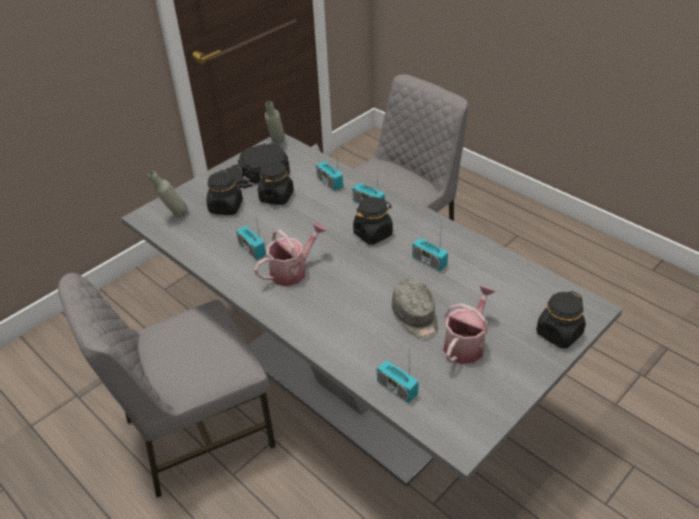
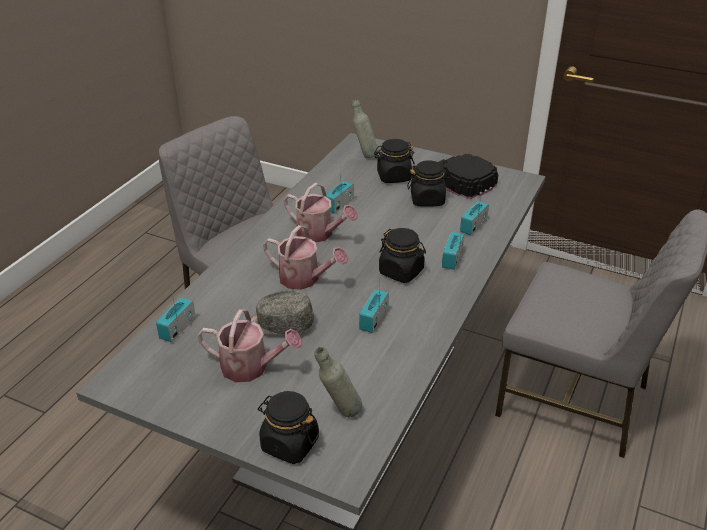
camera: 70 degrees right, 5 degrees down
grey bottle [265,101,285,143] -> grey bottle moved to [314,347,362,417]
grey cap [392,279,438,340] -> grey cap turned 45 degrees clockwise [250,290,314,335]
none -> watering can [263,225,348,290]

